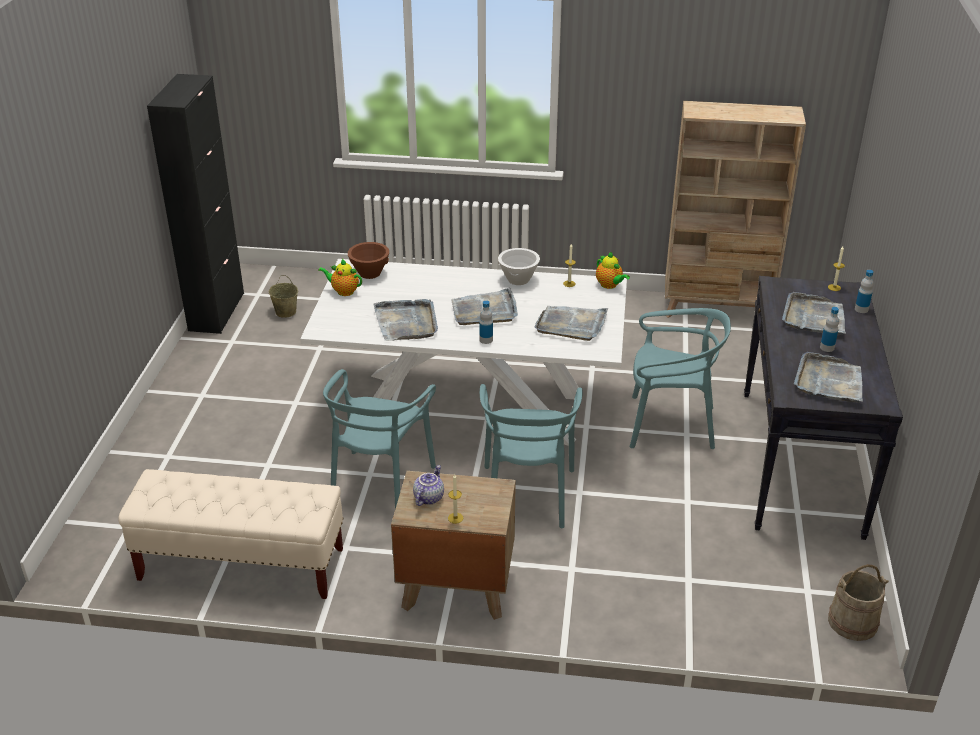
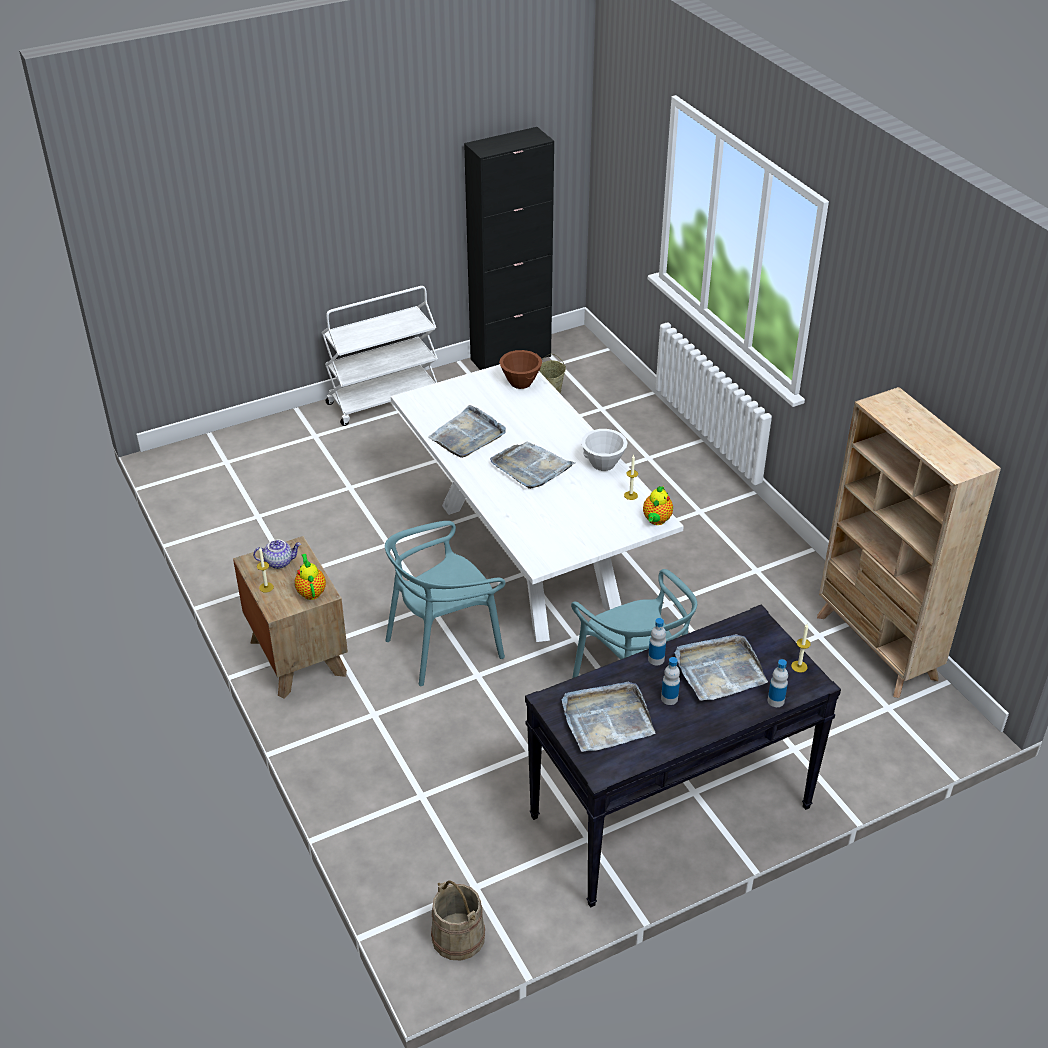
camera: 55 degrees right, 5 degrees up
beige bench [118,469,344,599] -> none
teapot [318,259,362,296] -> teapot moved to [295,554,326,600]
turquoise chair [323,369,436,509] -> none
bottle [479,301,493,344] -> bottle moved to [648,618,666,665]
grey tray [535,306,608,341] -> none
none -> white cart [322,286,438,426]

